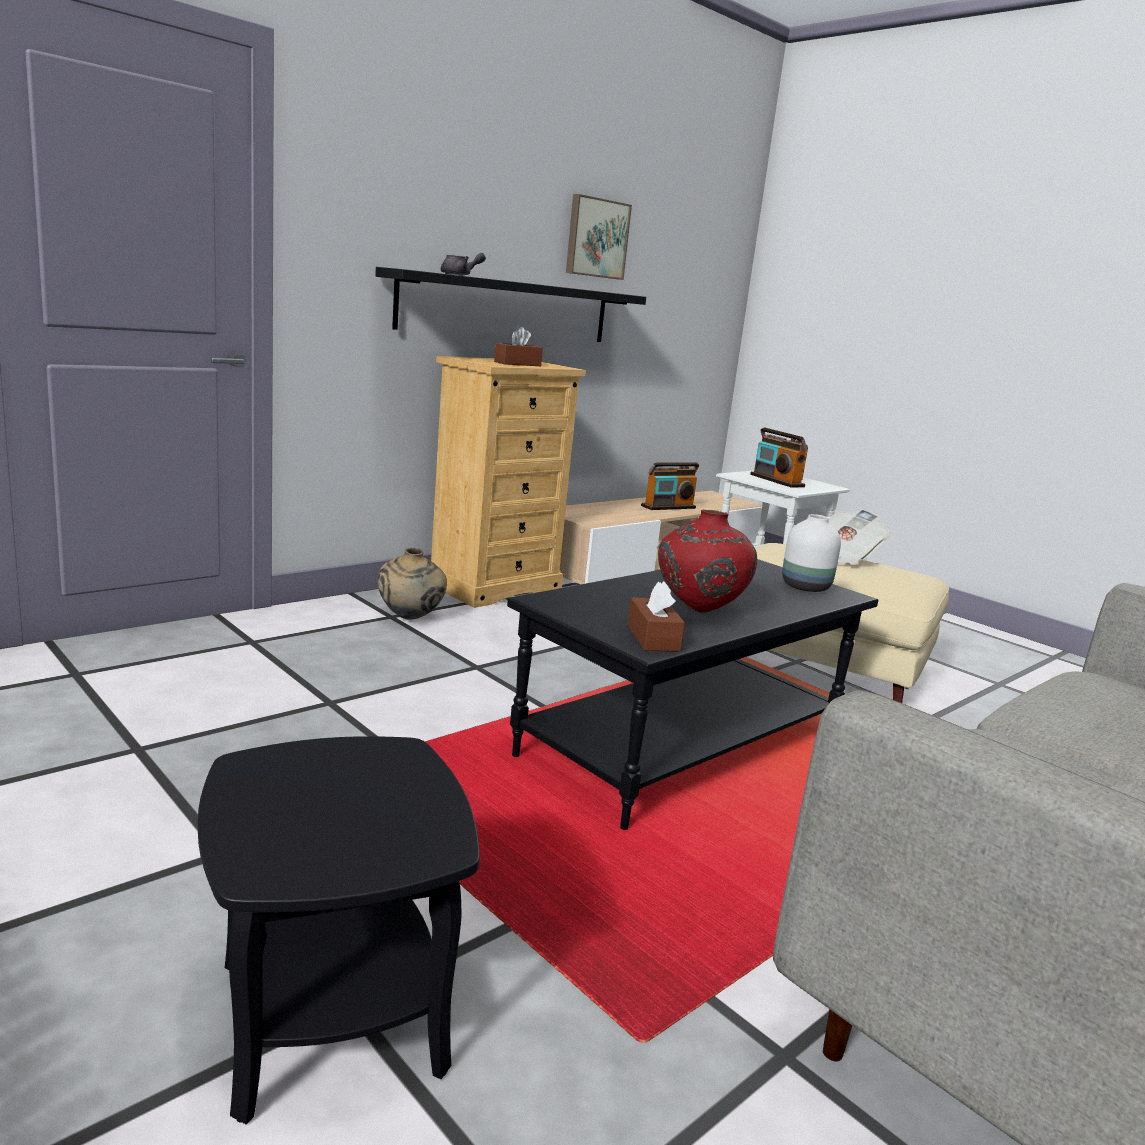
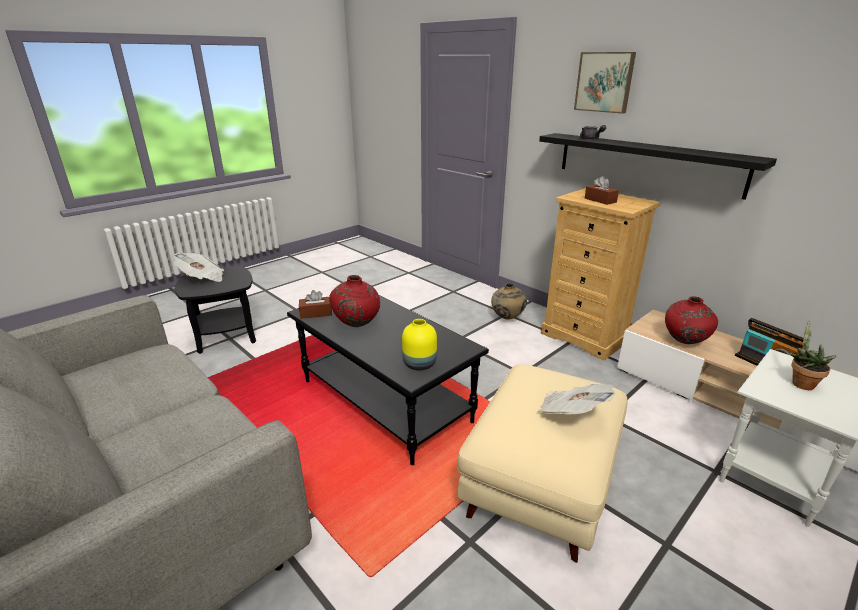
camera: 90 degrees right, 10 degrees up
picture [566,194,632,280] -> picture moved to [574,52,636,114]
radio [750,427,808,488] -> potted plant [789,321,836,390]
white vase [782,514,841,592] -> yellow vase [402,319,437,370]
none -> newspaper [174,253,224,282]
none -> red vase [665,296,718,344]

